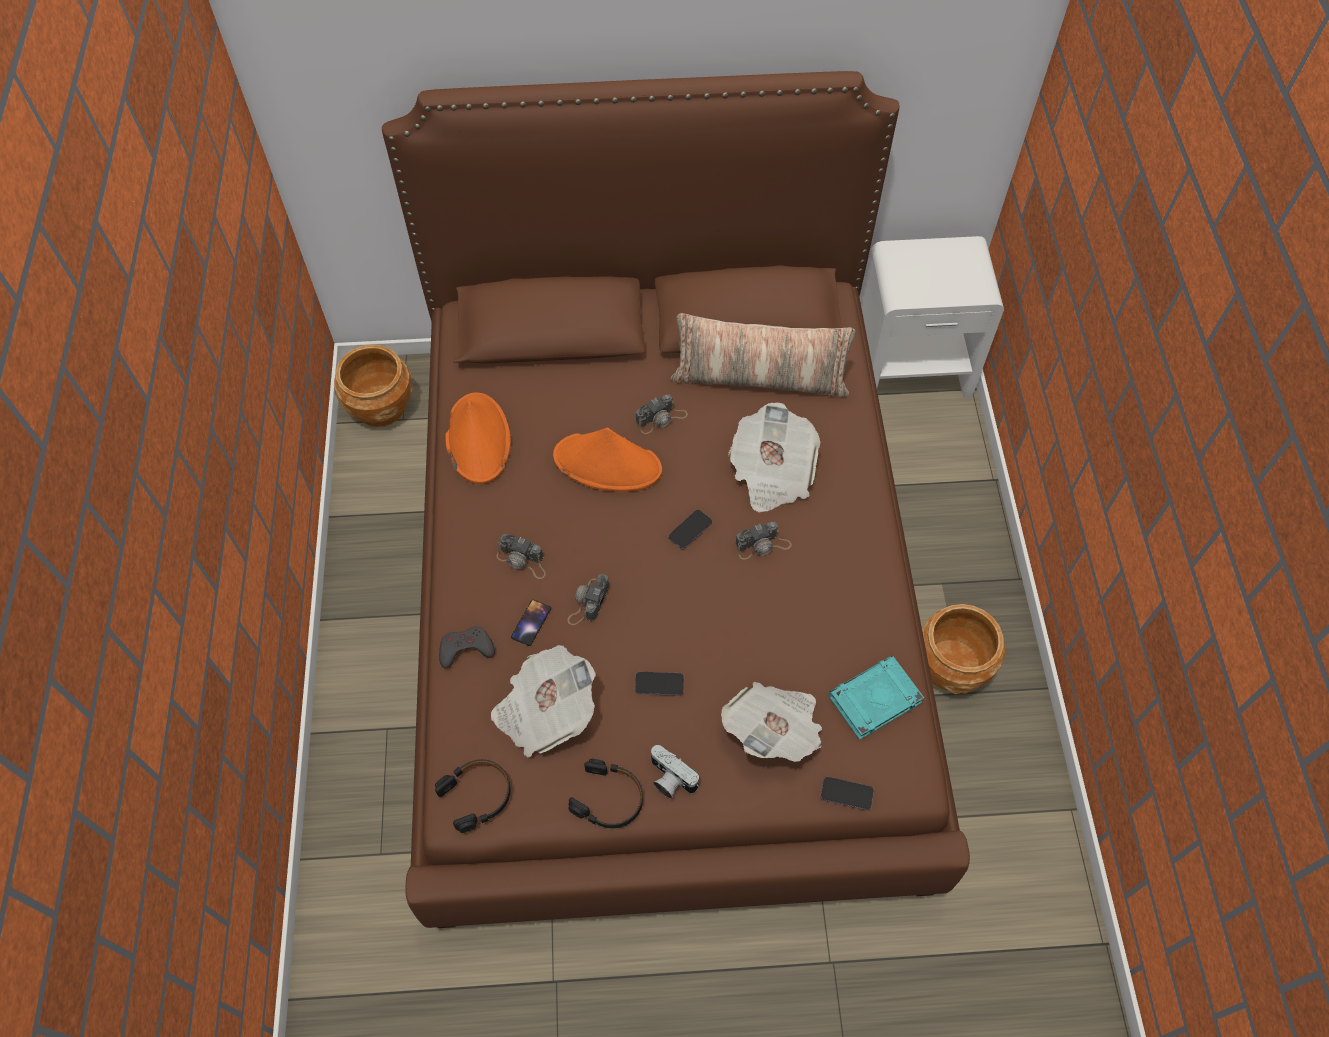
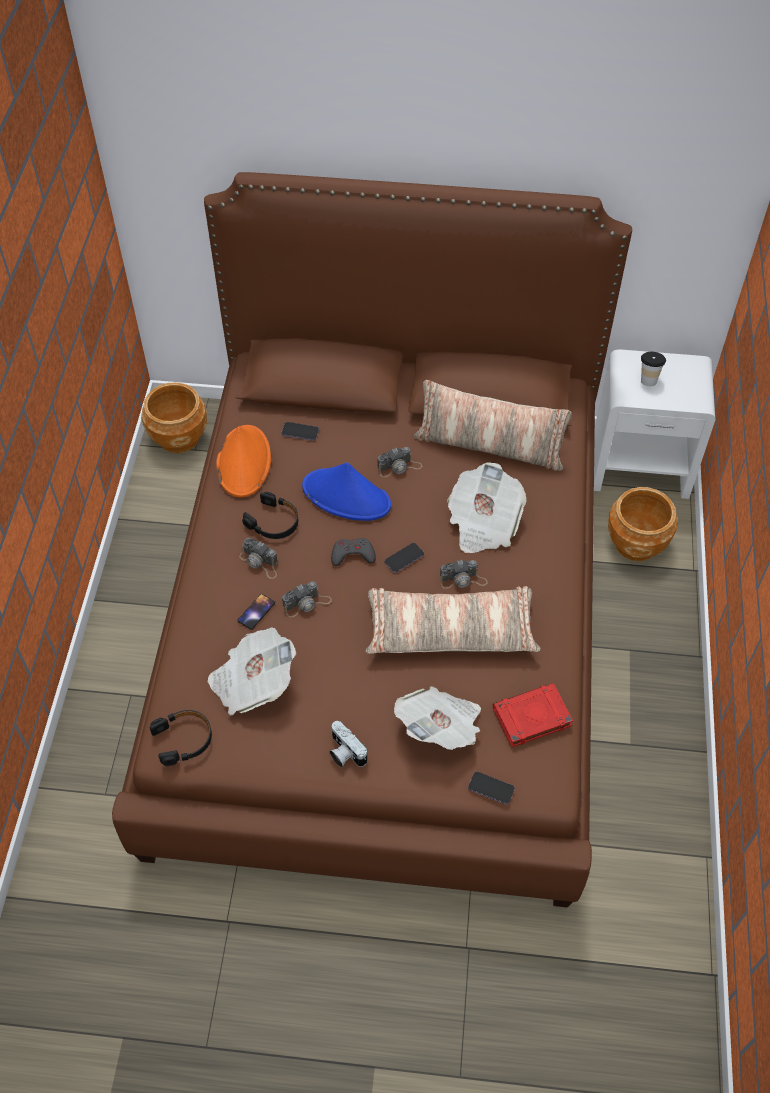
camera: 10 degrees right, 5 degrees down
grey game controller [439,626,495,669] -> grey game controller moved to [331,538,376,566]
orange hat [553,428,662,492] -> blue hat [302,462,391,521]
camera [567,574,609,625] -> camera turned 150 degrees counterclockwise [282,582,332,617]
black headphones [568,759,643,828] -> black headphones moved to [242,492,298,539]
phone [635,672,684,696] -> phone moved to [281,422,319,441]
turquoise book [828,656,924,740] -> red book [493,683,573,747]
brown planter [922,604,1005,694] -> brown planter moved to [608,487,678,561]
none -> pillow [366,586,541,654]
none -> cup [641,352,666,386]

